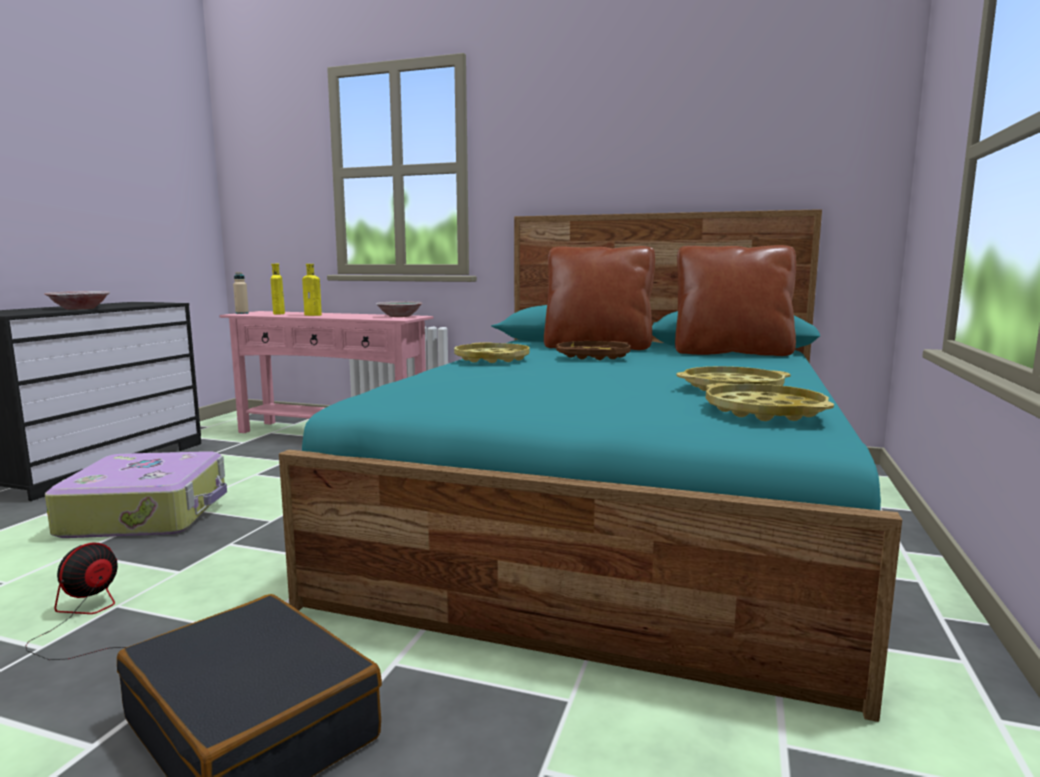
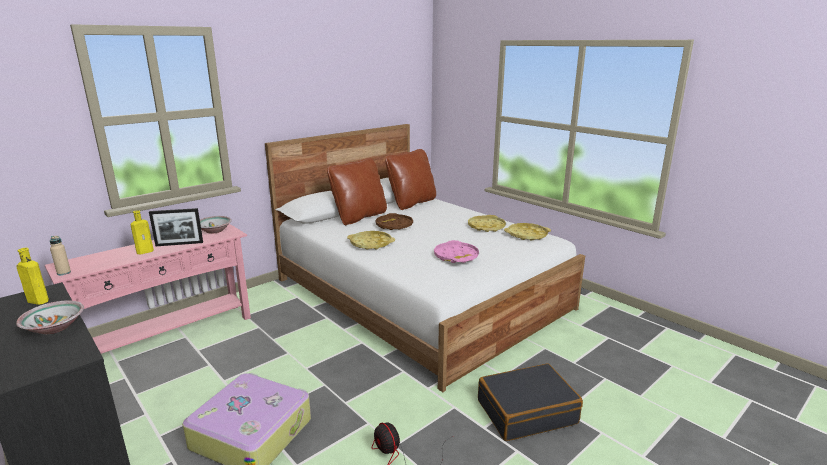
camera: 60 degrees left, 10 degrees up
yellow bottle [271,264,285,314] -> yellow bottle moved to [16,248,49,305]
turquoise bed [279,209,902,722] -> white bed [265,124,585,392]
none -> picture frame [149,208,203,246]
none -> pink tray [434,240,479,263]

